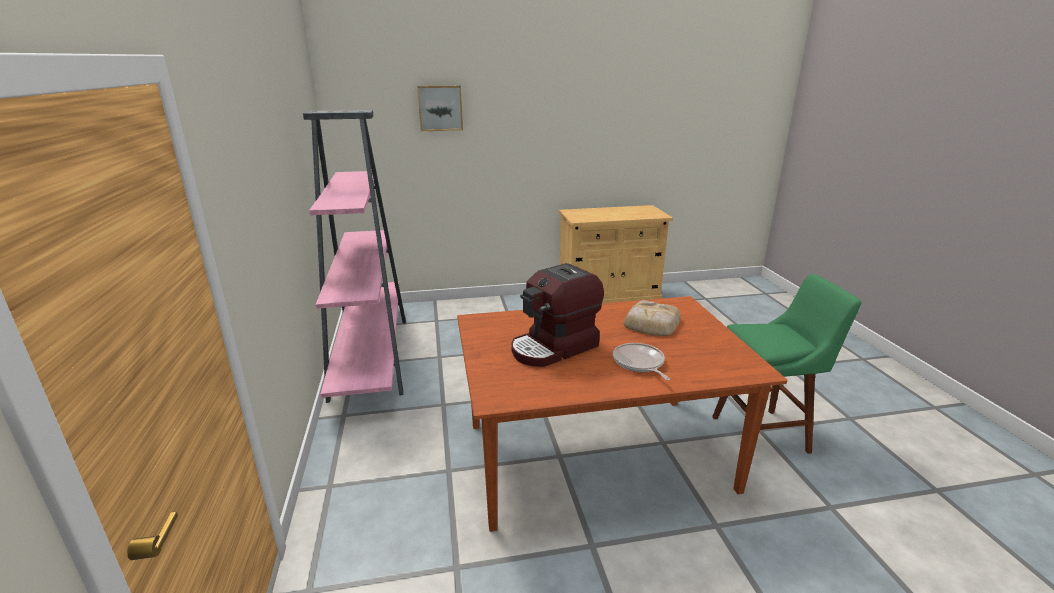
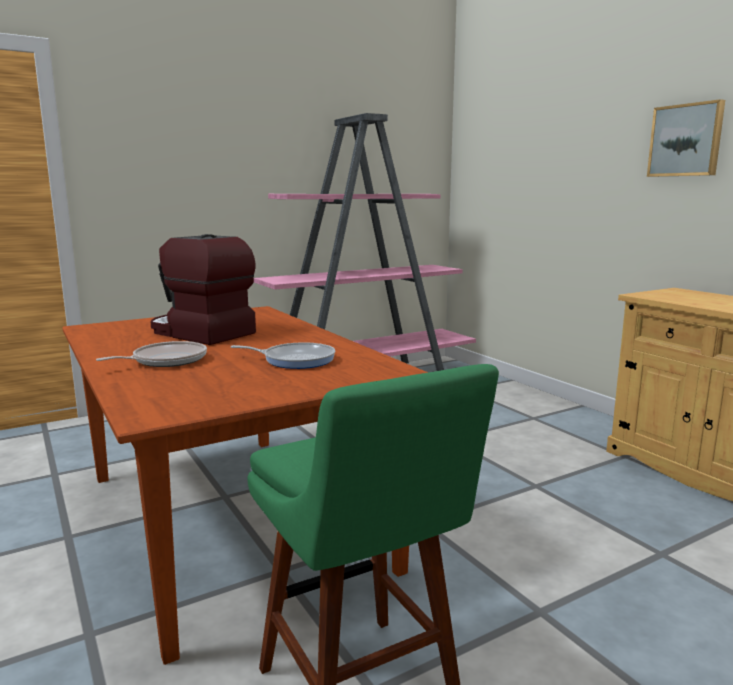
camera: 70 degrees right, 10 degrees down
picture [417,86,463,131] -> picture moved to [647,99,725,177]
bread [624,300,680,336] -> frying pan [231,342,335,369]

